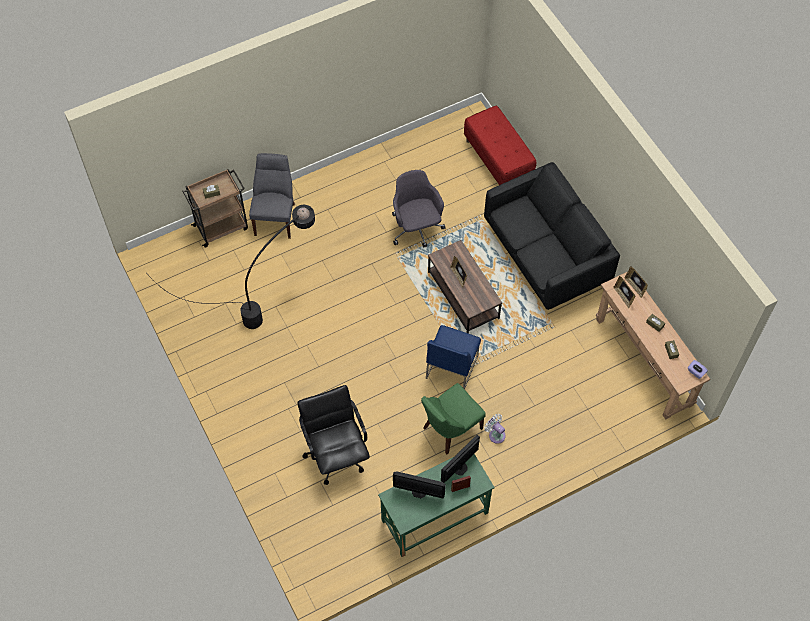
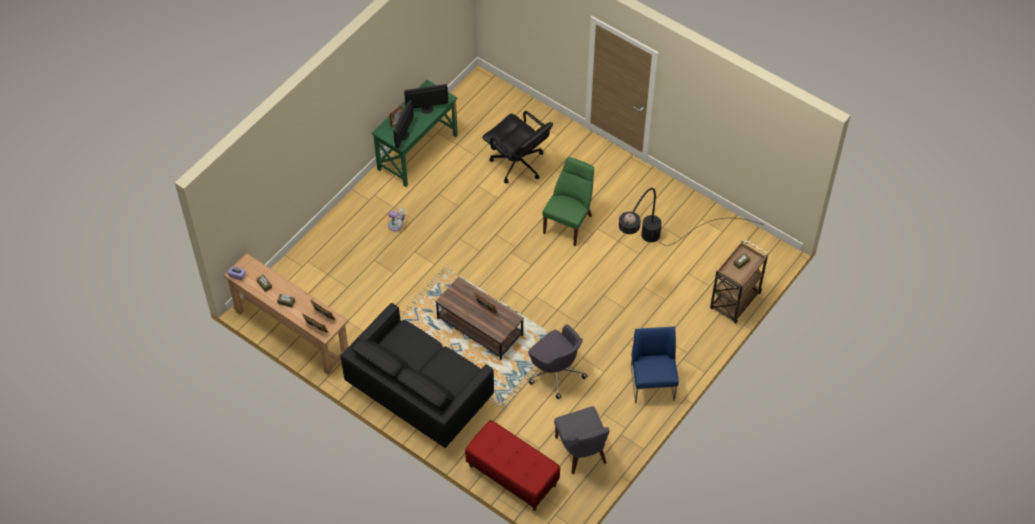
camera: 155 degrees right, 5 degrees down
grey chair [249,153,295,239] -> grey chair moved to [554,406,609,474]
green chair [421,383,486,454] -> green chair moved to [542,157,594,246]
blue chair [426,325,481,389] -> blue chair moved to [631,327,679,403]

